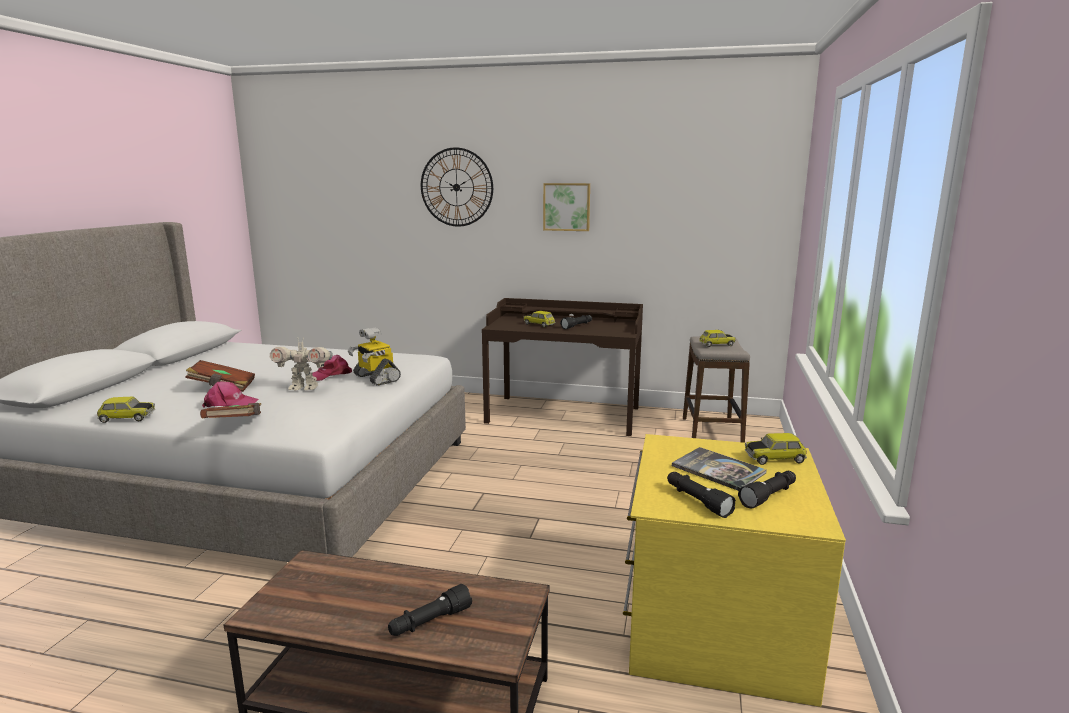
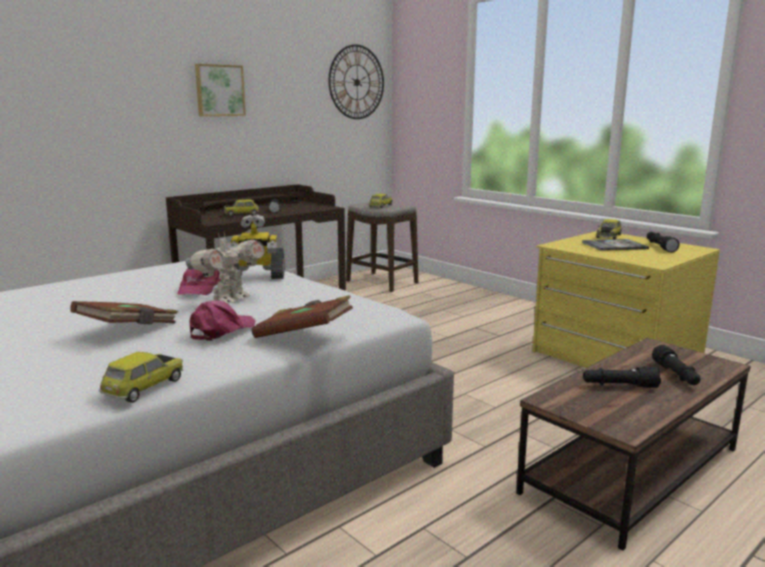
camera: 55 degrees left, 0 degrees up
wall clock [421,147,493,227] -> wall clock moved to [328,44,384,119]
black flashlight [667,472,736,518] -> black flashlight moved to [583,367,661,388]

